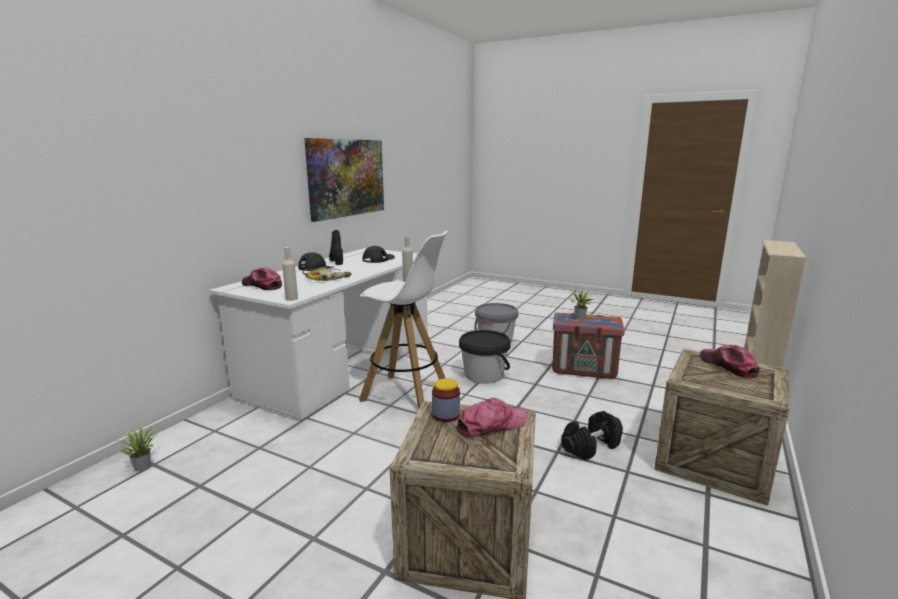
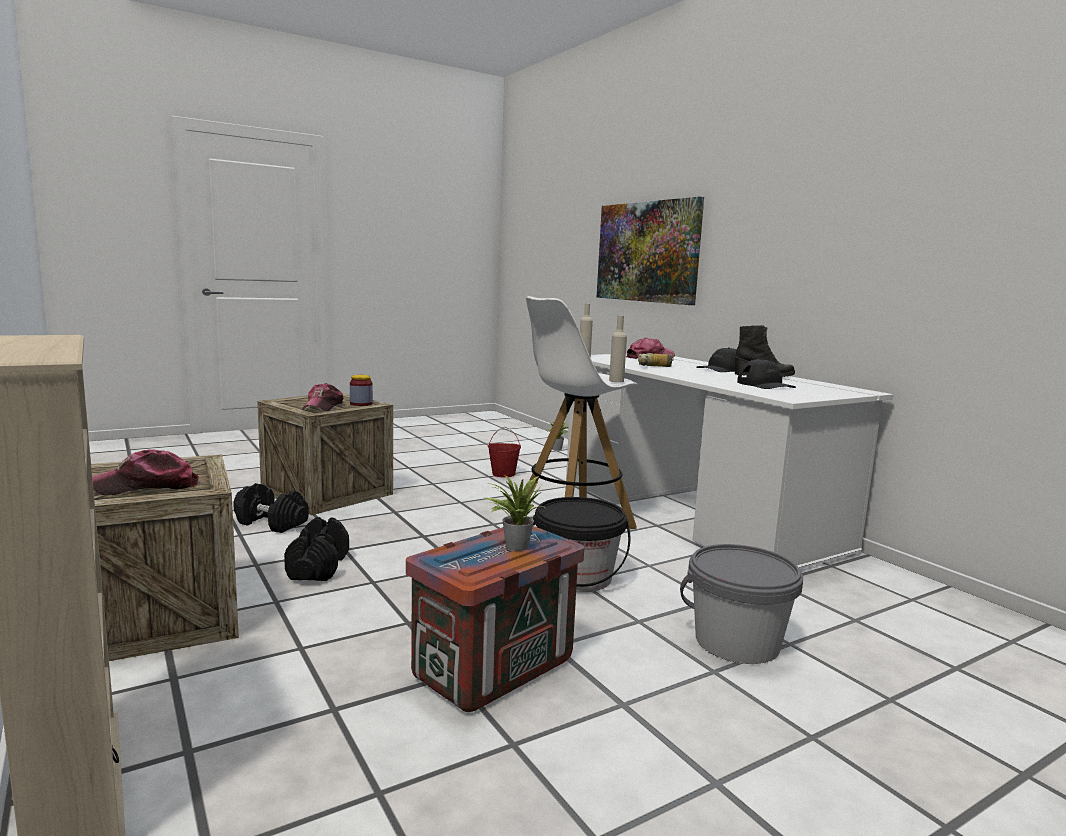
camera: 120 degrees right, 5 degrees down
picture [304,138,384,222] -> picture moved to [597,196,704,305]
cap [700,345,760,379] -> cap turned 150 degrees clockwise [92,449,199,495]
none -> black dumbbell [233,483,309,533]
none -> red bucket [488,427,521,478]

